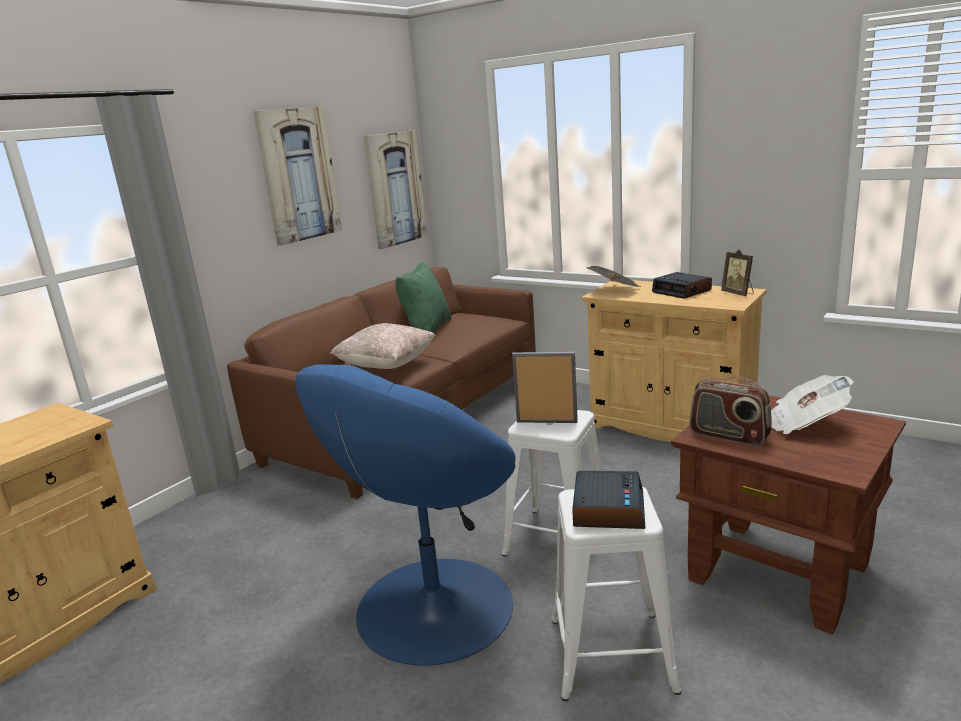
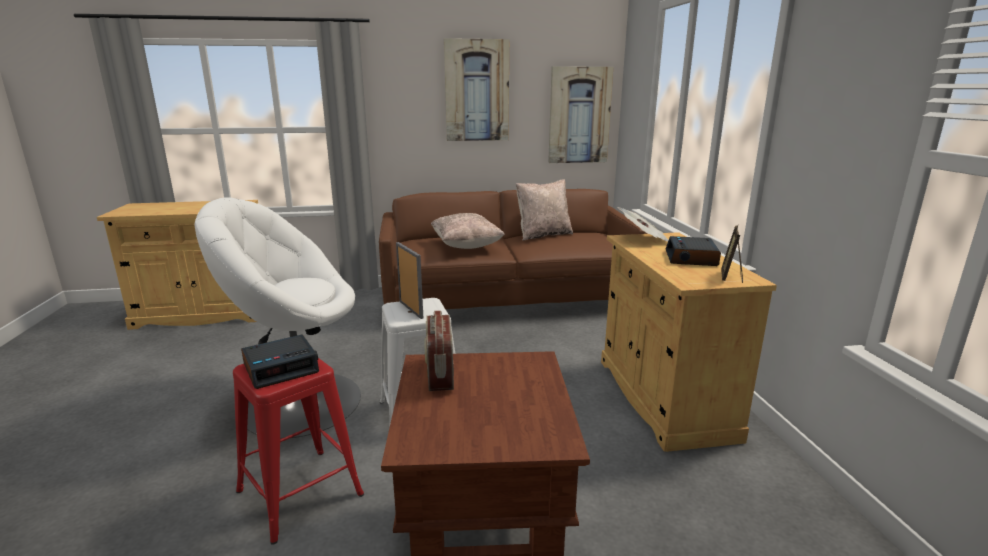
camera: 45 degrees right, 0 degrees up
blue armchair [295,364,516,666] -> white armchair [194,197,361,439]
green pillow [395,262,451,333] -> beige pillow [516,179,573,241]
white stool [552,486,681,701] -> red stool [233,358,364,545]
newspaper [771,375,854,434] -> none

